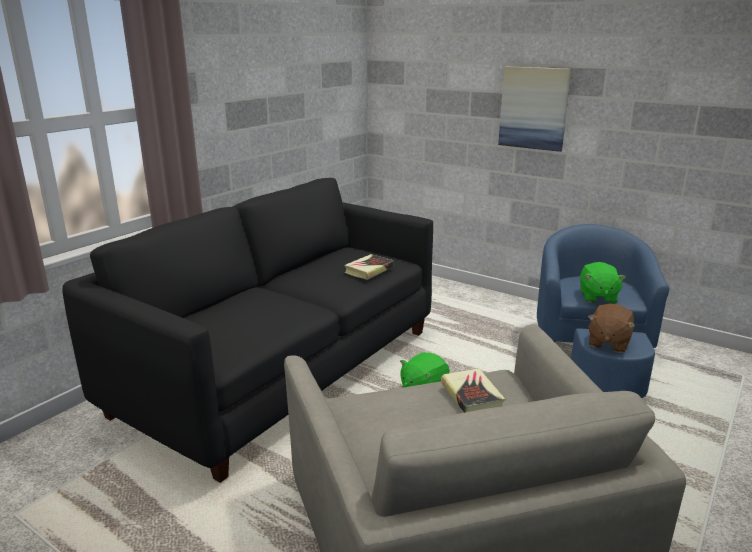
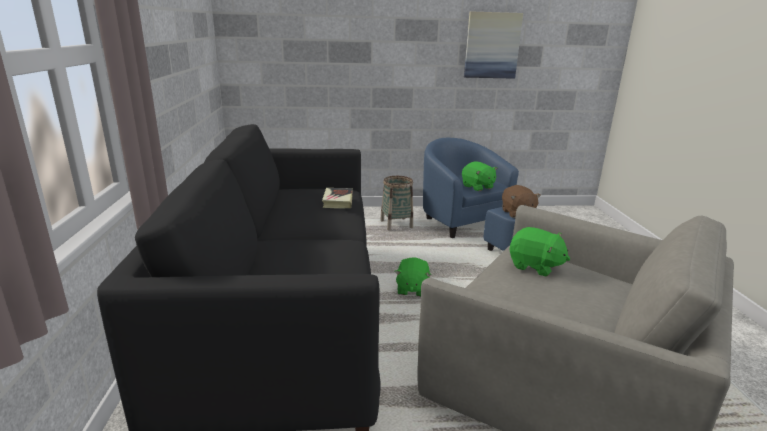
camera: 40 degrees left, 0 degrees up
book [441,368,505,413] -> green plush toy [510,227,570,276]
picture [498,66,571,152] -> picture moved to [464,11,523,79]
none -> basket [380,176,413,231]

